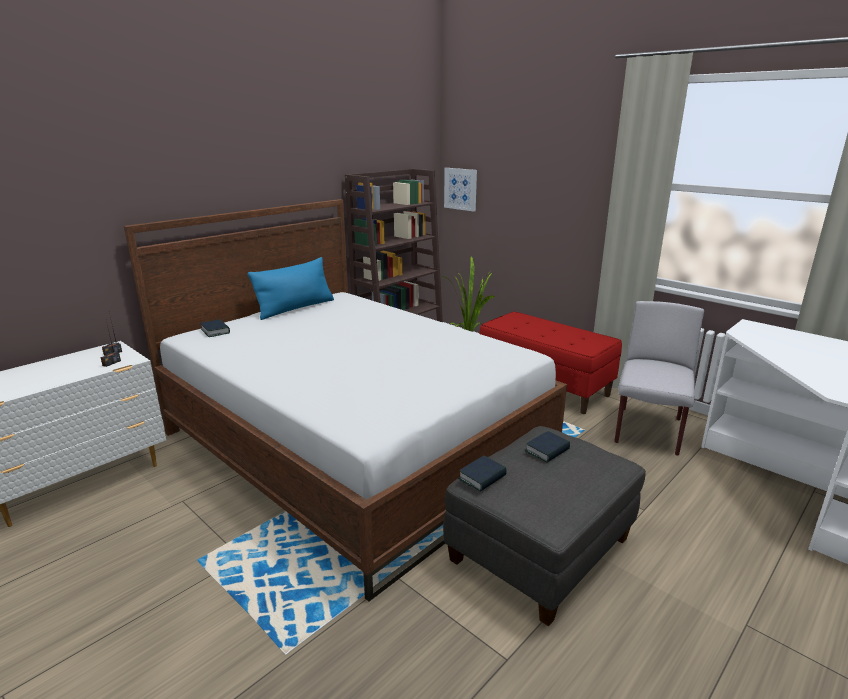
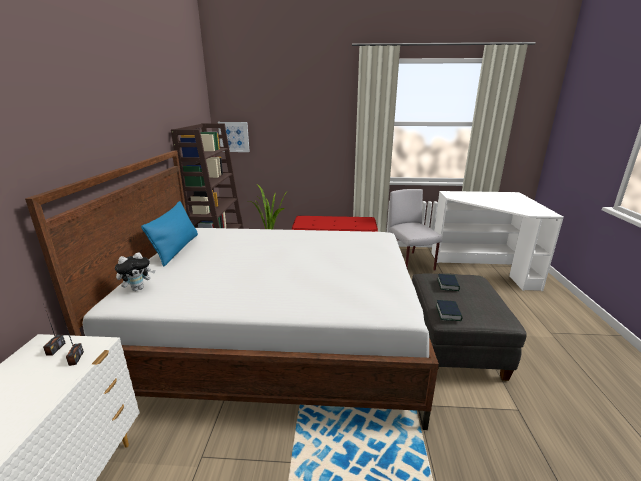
camera: 40 degrees left, 0 degrees up
book [200,319,230,337] -> plush toy [115,252,155,291]

